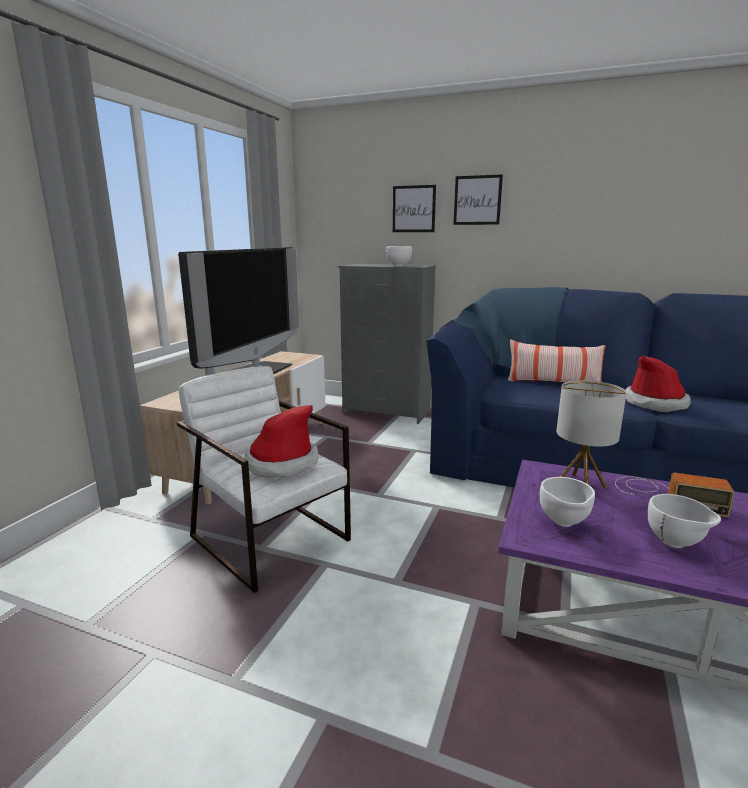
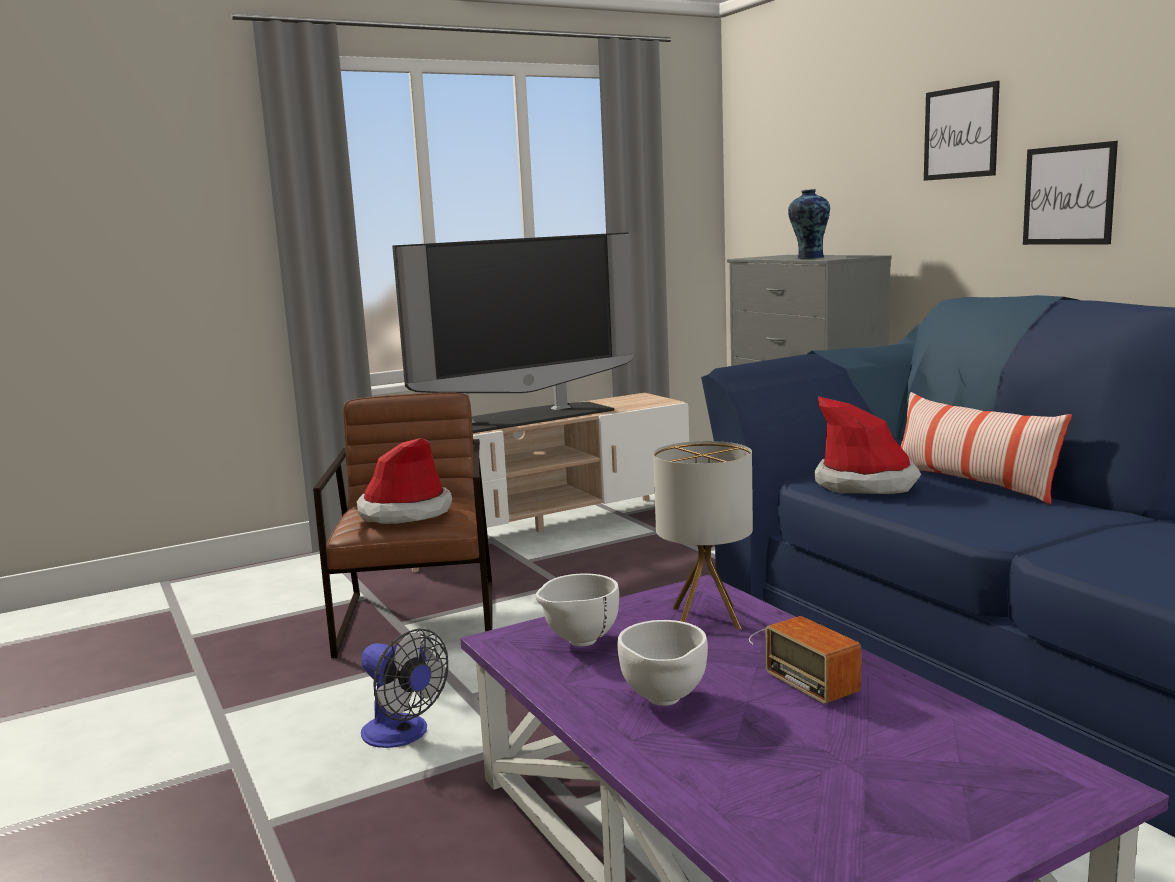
camera: 40 degrees right, 5 degrees down
white armchair [177,366,351,593] -> brown armchair [313,392,493,658]
white bowl [386,246,412,266] -> vase [788,189,830,259]
picture [393,185,436,232] -> picture moved to [1023,141,1118,245]
hat [625,356,691,412] -> hat moved to [814,396,921,494]
none -> fan [361,629,448,748]

